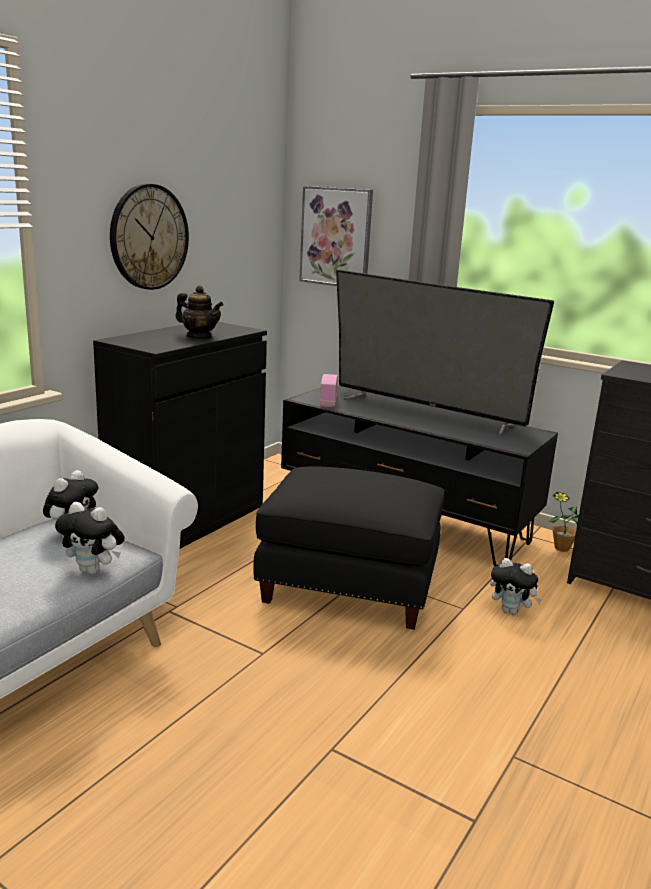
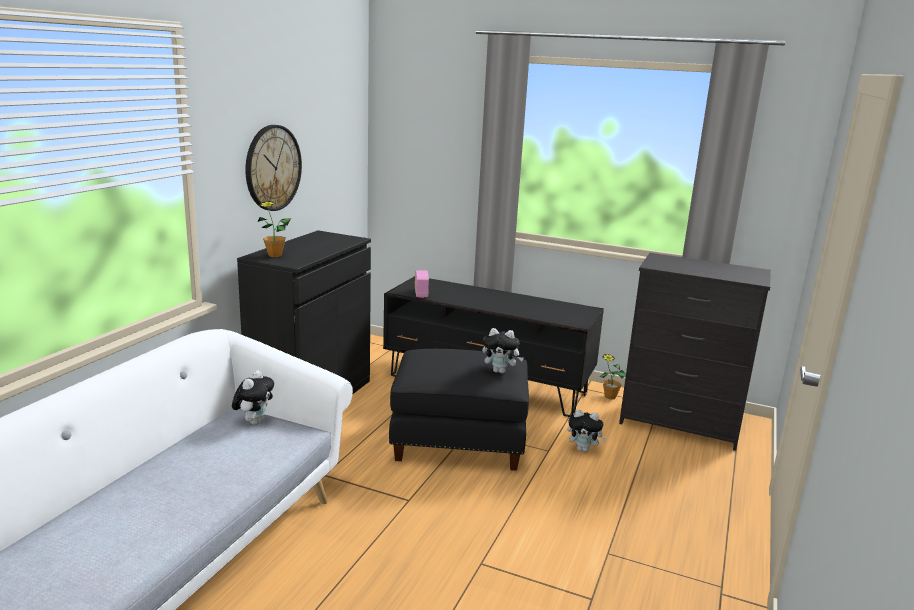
camera: 10 degrees left, 0 degrees up
plush toy [55,502,125,575] -> plush toy moved to [482,328,524,373]
teapot [176,285,223,339] -> none
picture [299,186,373,286] -> none
television [336,270,554,436] -> none
none -> potted plant [257,201,291,257]

